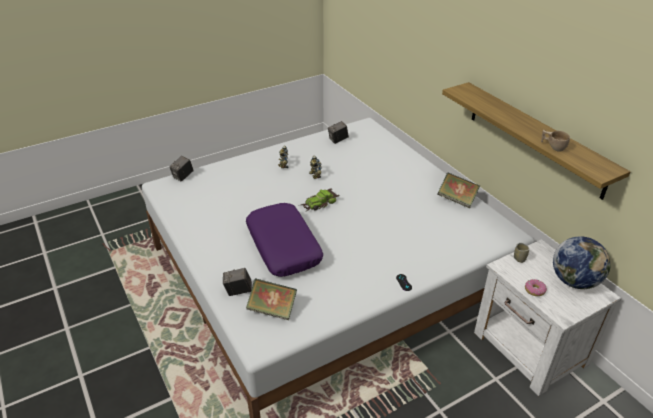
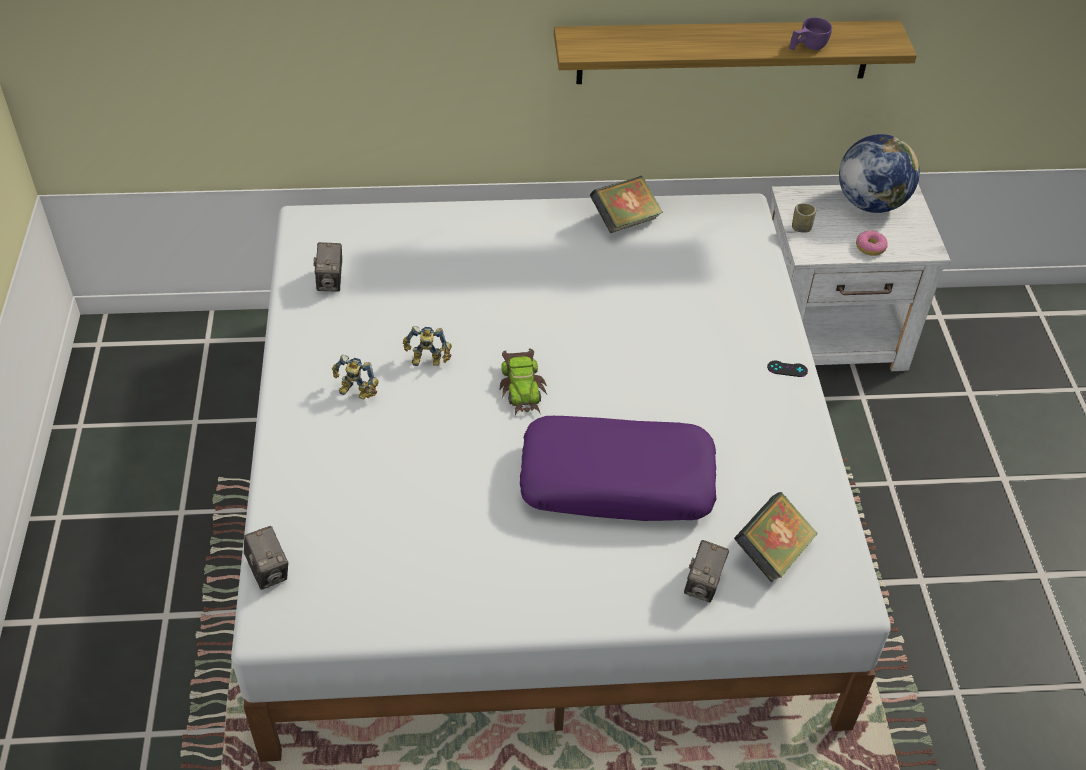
camera: 65 degrees left, 10 degrees up
beige cup [541,130,570,151] -> purple cup [789,17,832,50]

